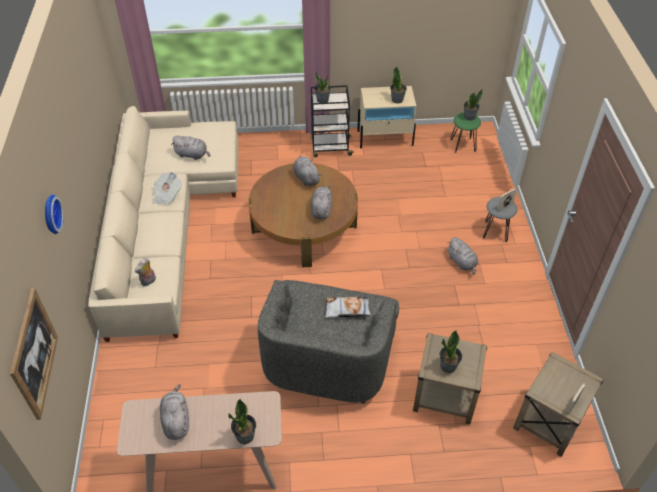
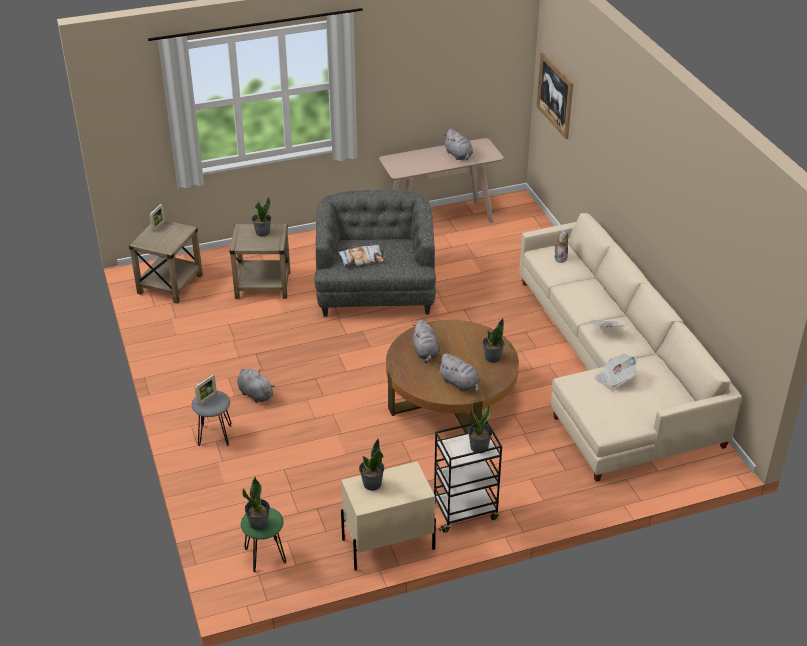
camera: 165 degrees right, 10 degrees down
wall clock [45,194,64,234] -> none
grey plush toy [171,136,211,160] -> newspaper [595,354,638,389]
potted plant [228,399,256,444] -> potted plant moved to [483,318,505,363]

